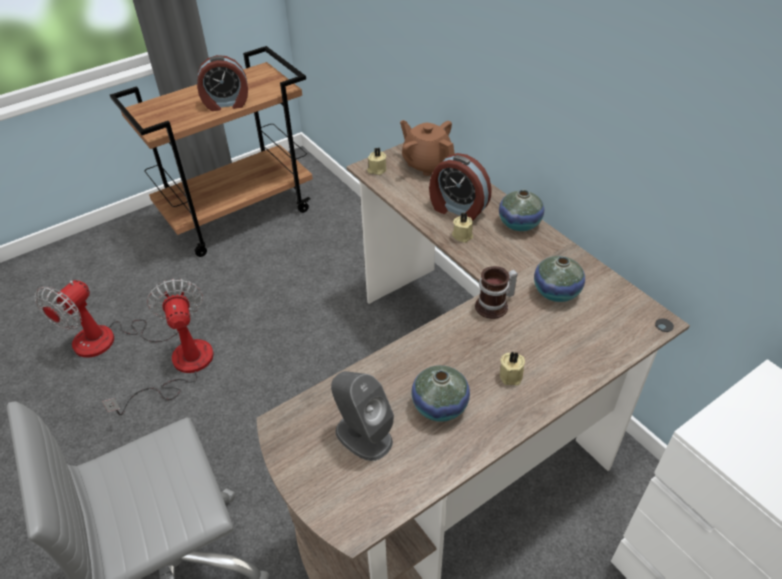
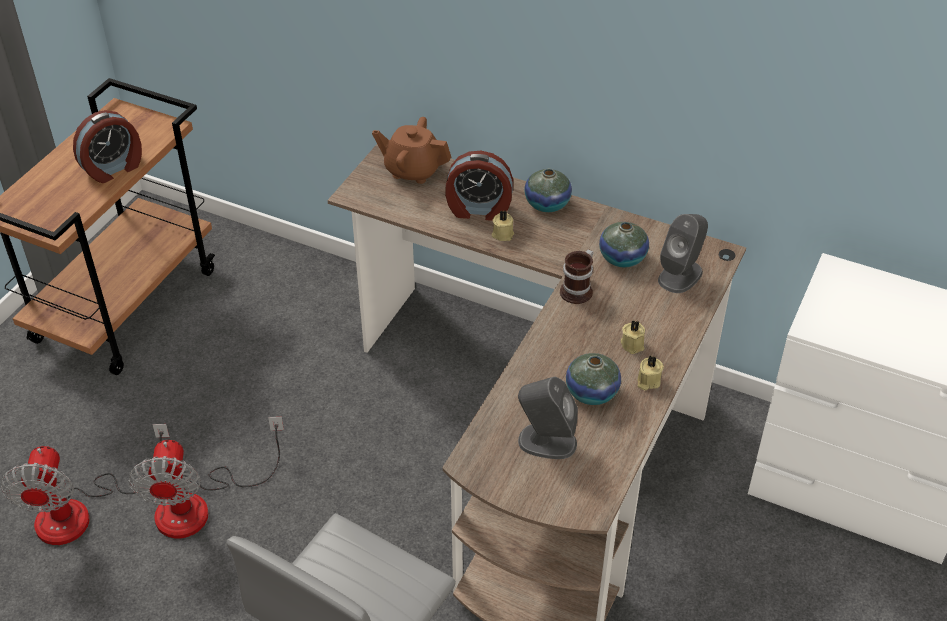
camera: 30 degrees left, 0 degrees up
fan [102,279,214,415] -> fan turned 135 degrees counterclockwise [128,417,284,538]
beige candle [367,147,386,175] -> beige candle moved to [638,356,664,390]
none -> grey speaker [658,214,708,293]

